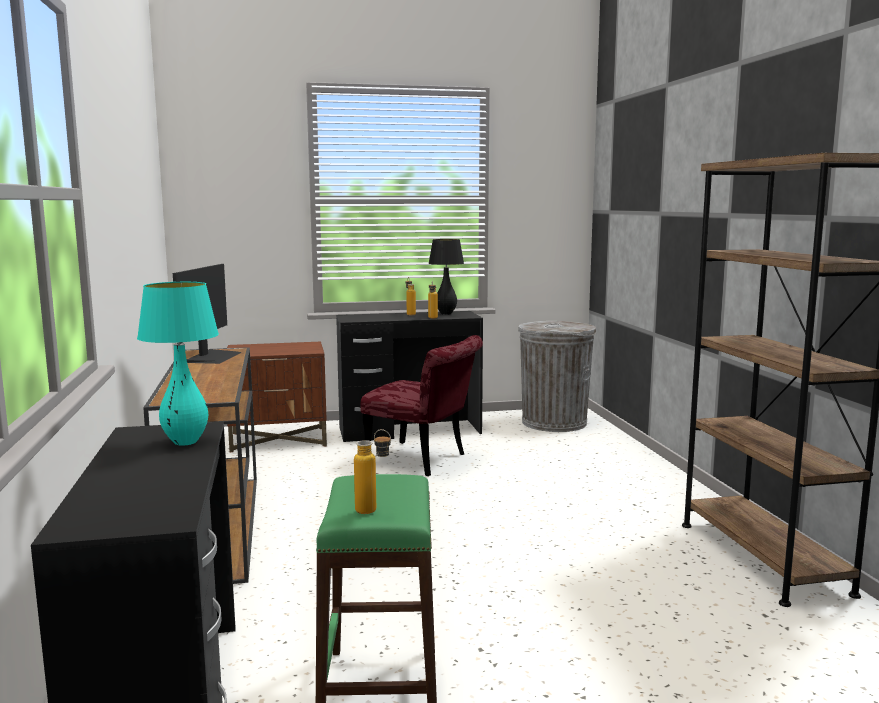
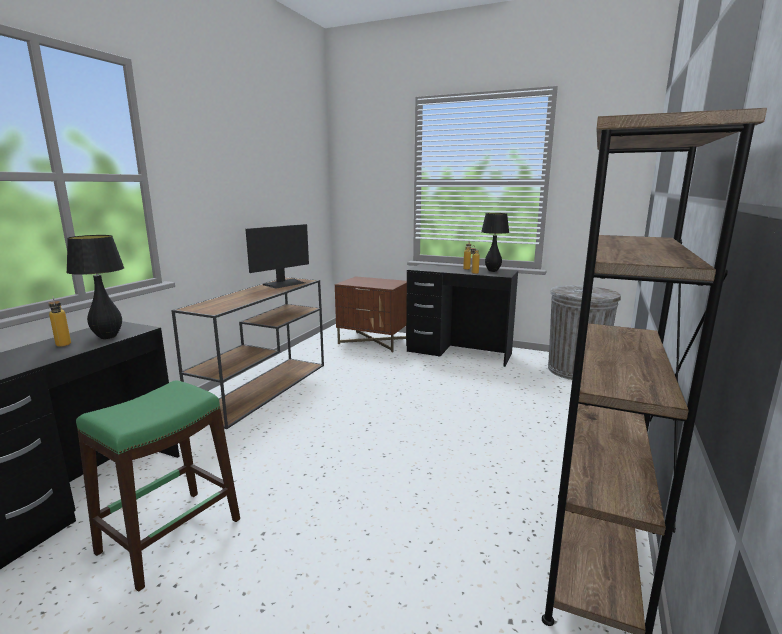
camera: 35 degrees right, 5 degrees up
turquoise table lamp [137,282,219,445] -> black table lamp [66,235,124,339]
bottle [354,429,391,514] -> bottle moved to [48,296,71,347]
red chair [361,335,483,476] -> none

